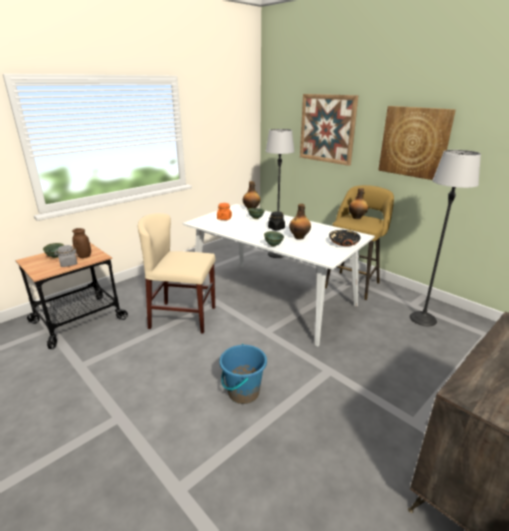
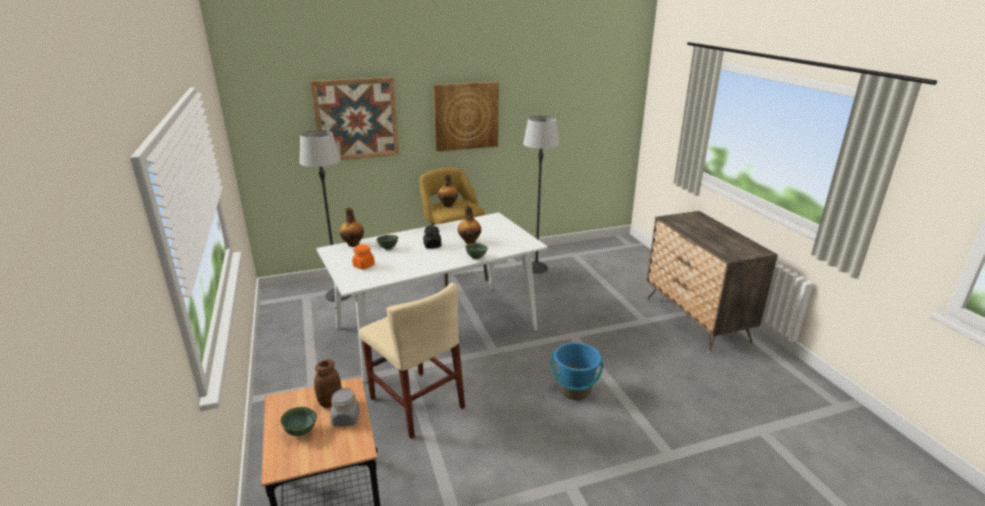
camera: 65 degrees left, 0 degrees up
beige chair [138,213,216,334] -> beige chair turned 75 degrees counterclockwise [359,283,465,439]
black bowl [329,230,360,246] -> none

